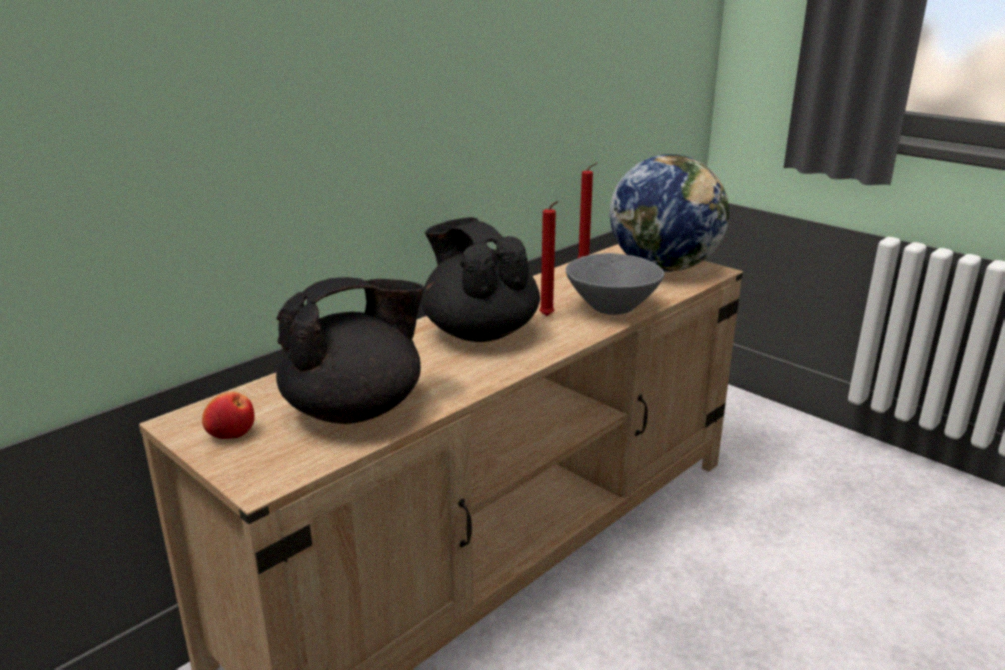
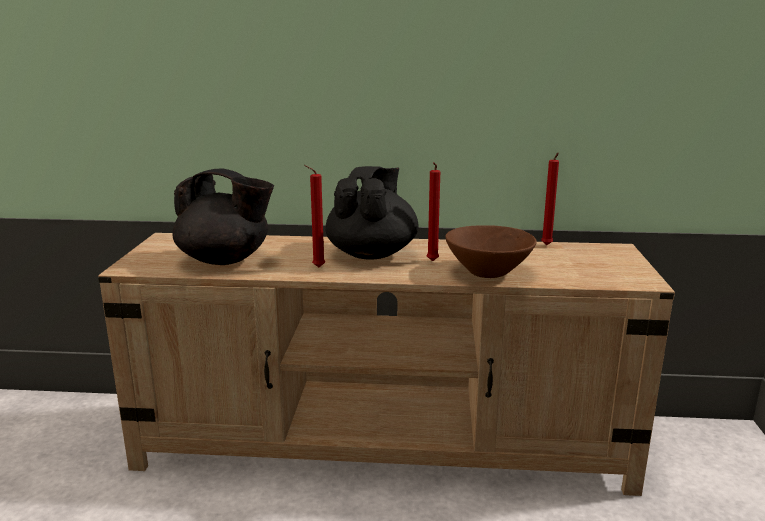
camera: 50 degrees right, 5 degrees down
apple [202,391,255,439] -> none
grey bowl [566,253,664,315] -> brown bowl [445,225,537,278]
globe [610,154,729,272] -> none
none -> red candle [304,165,325,267]

